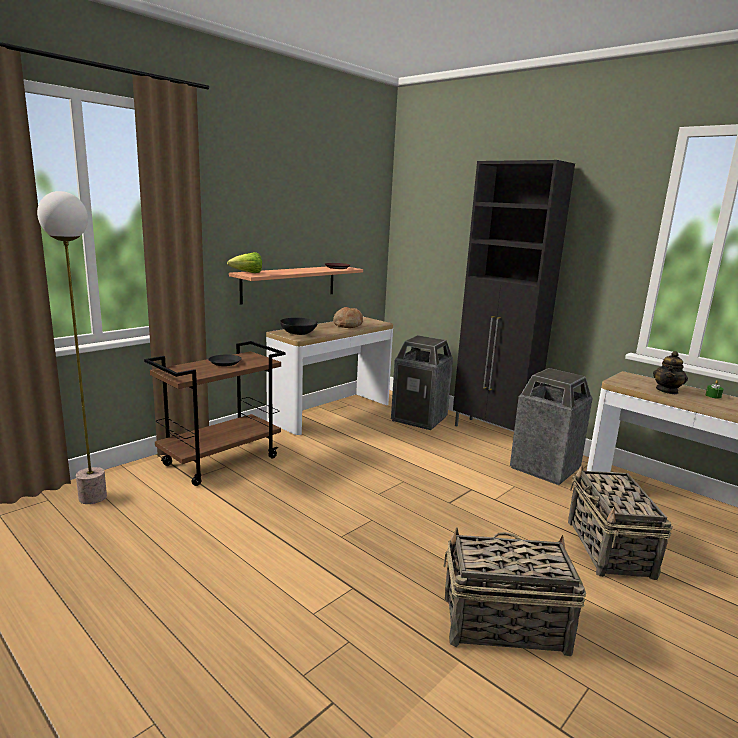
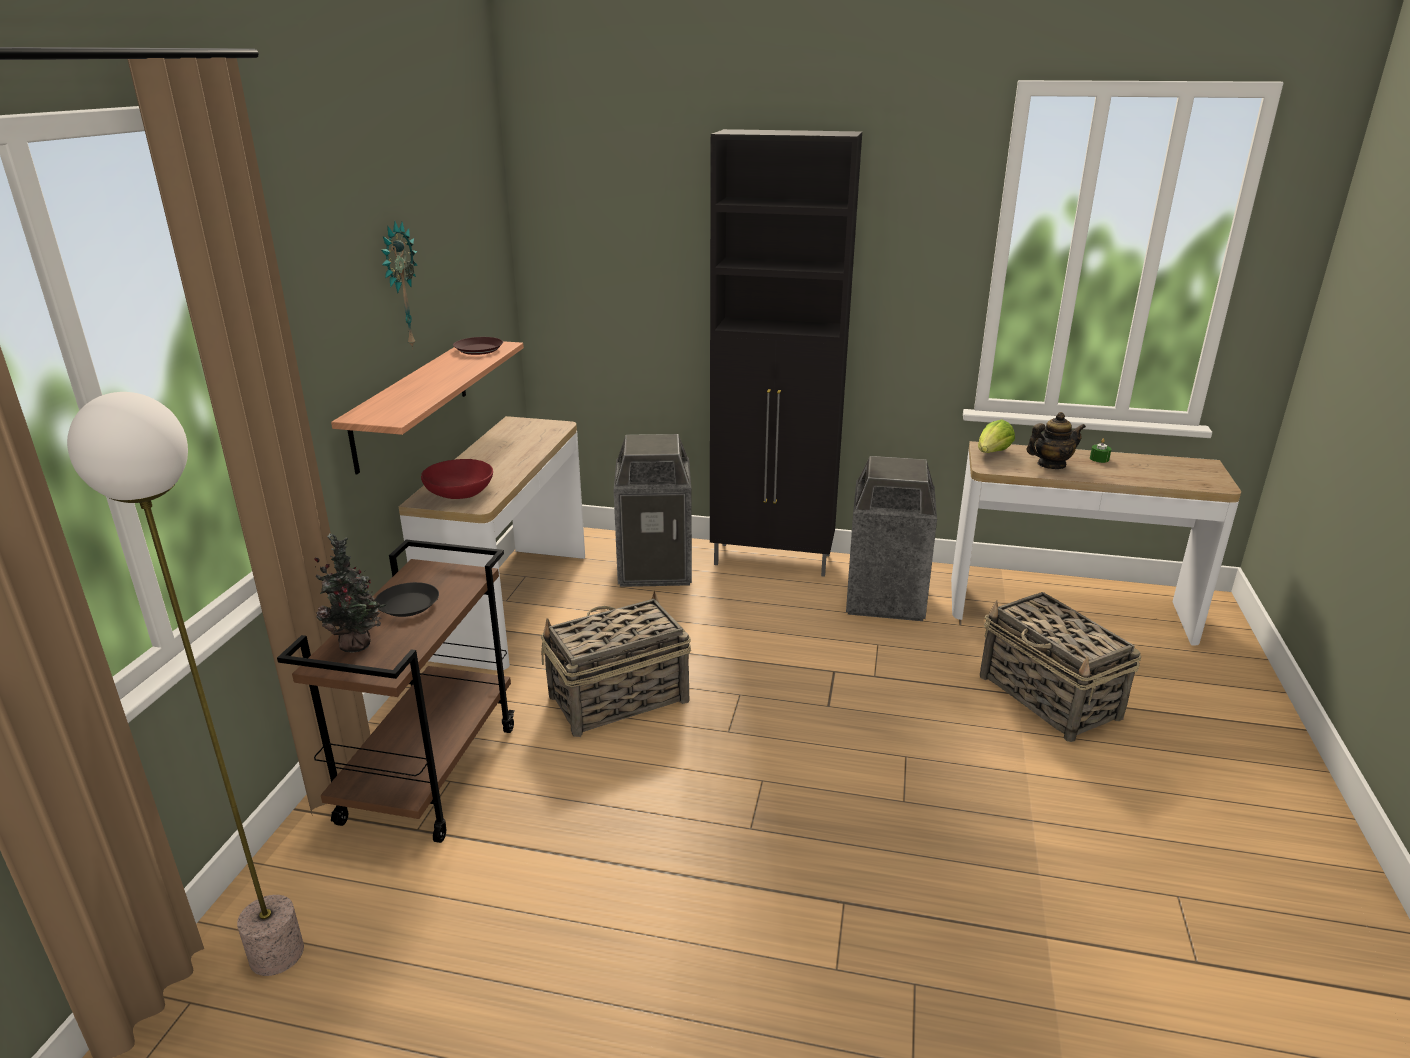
camera: 30 degrees left, 10 degrees up
lettuce [227,252,262,273] -> lettuce moved to [978,419,1015,453]
black bowl [280,318,318,335] -> red bowl [421,459,493,499]
bread [333,307,363,328] -> none
basket [444,527,586,656] -> basket moved to [541,591,691,737]
teapot [653,351,688,394] -> teapot turned 105 degrees counterclockwise [1026,412,1086,469]
none -> potted plant [314,533,386,653]
none -> wall clock [381,221,417,349]

